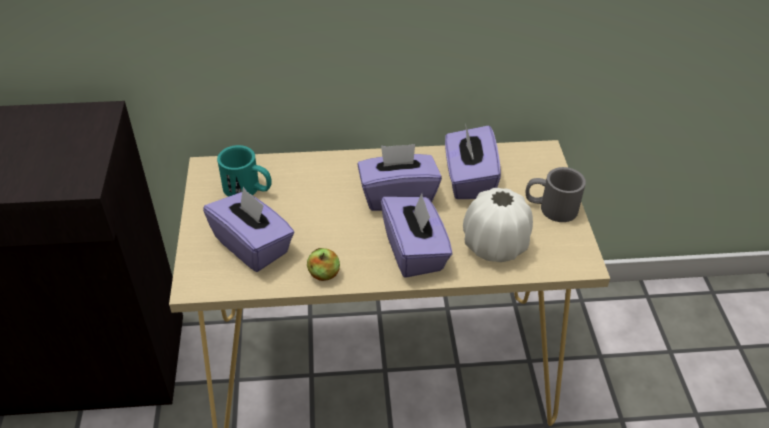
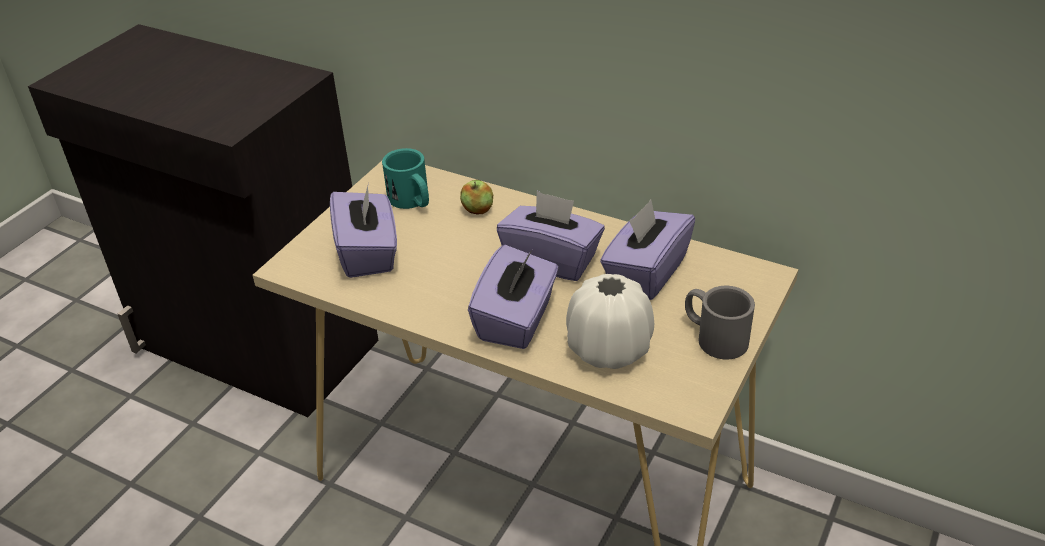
camera: 35 degrees right, 5 degrees down
apple [307,248,340,281] -> apple moved to [460,180,493,215]

